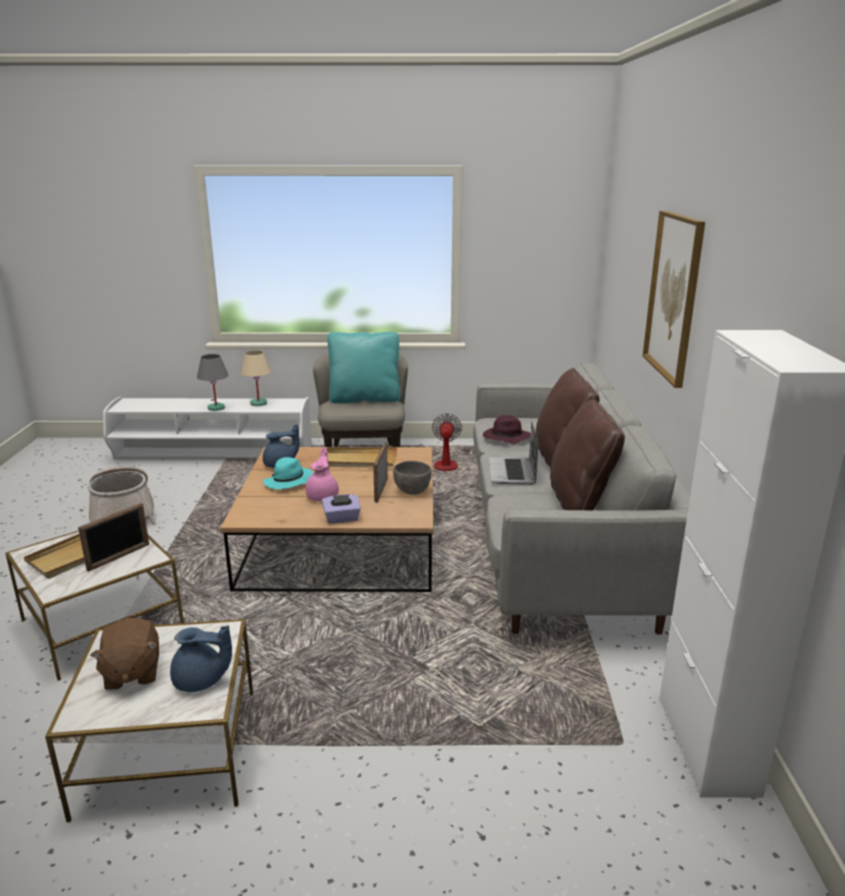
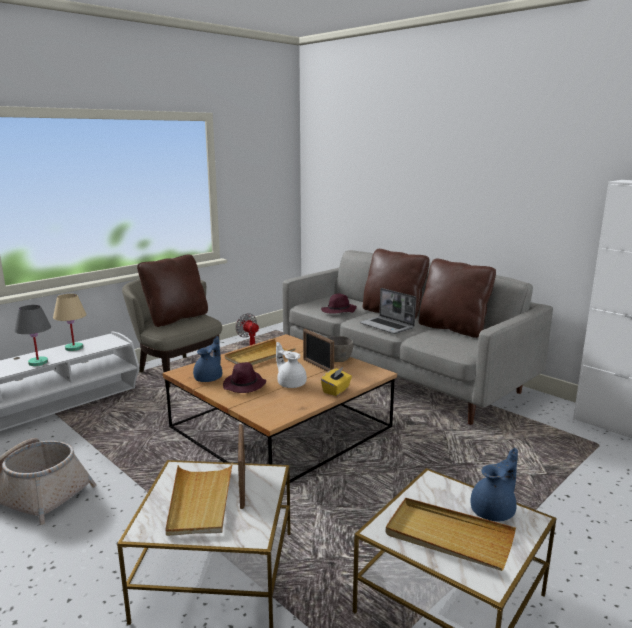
camera: 45 degrees left, 5 degrees down
brown plush toy [90,618,159,690] -> beige tray [385,498,516,571]
turquoise hat [263,457,313,489] -> purple hat [223,362,266,393]
pink teapot [306,447,339,501] -> white teapot [276,342,307,388]
purple tissue box [322,494,361,523] -> yellow tissue box [321,367,352,396]
turquoise pillow [327,332,400,403] -> brown pillow [137,255,208,327]
picture [643,211,705,388] -> none

